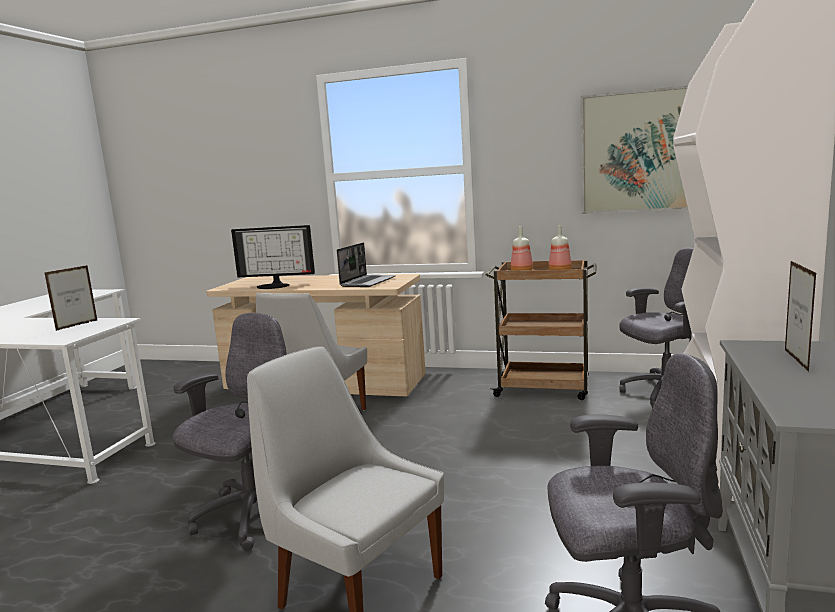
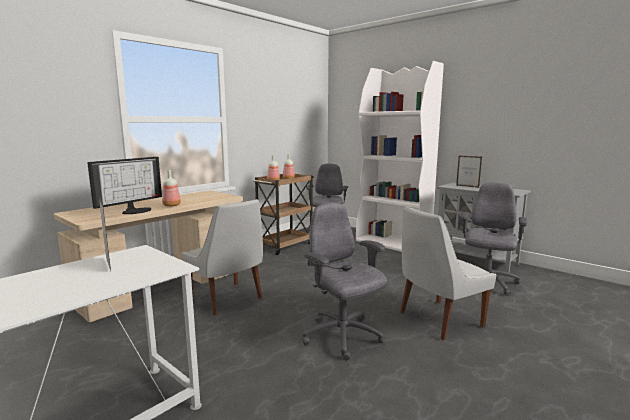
camera: 65 degrees left, 0 degrees up
laptop [337,243,396,287] -> none
picture [581,86,688,214] -> none
none -> bottle [162,170,181,207]

